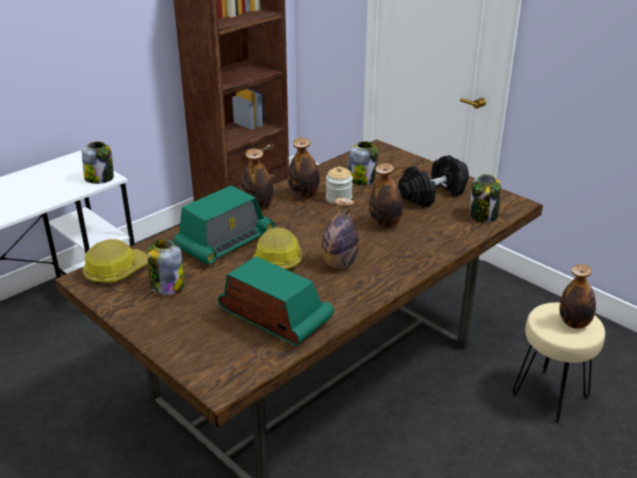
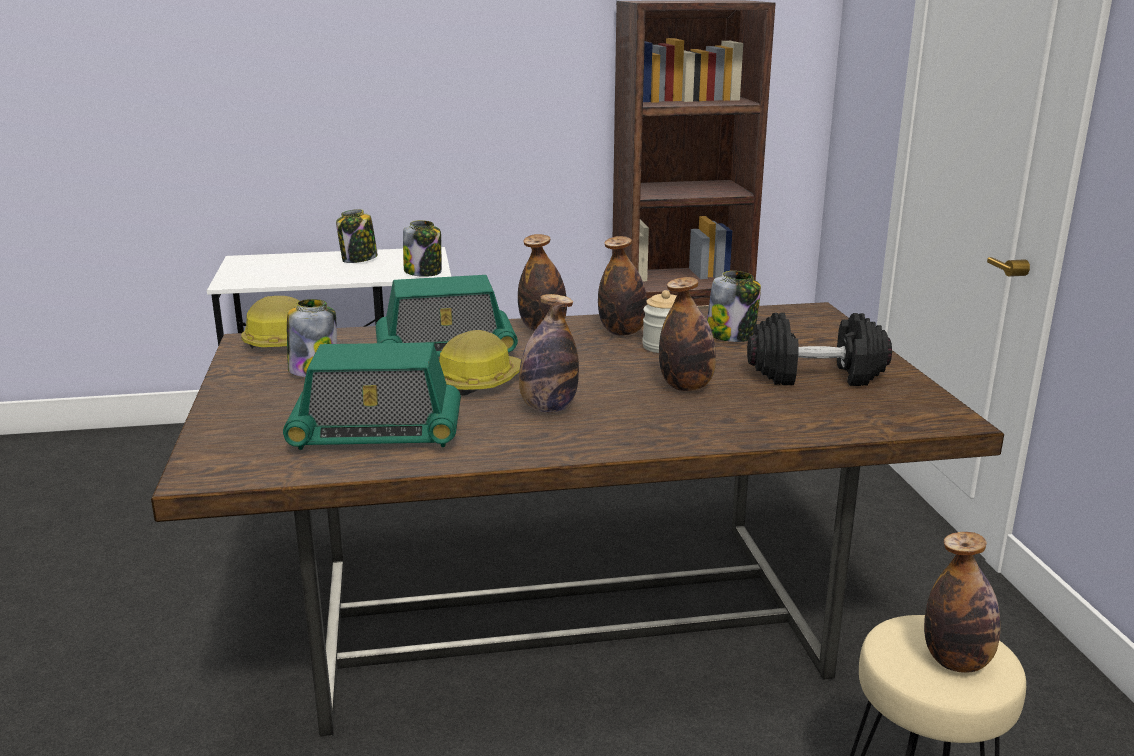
camera: 35 degrees right, 10 degrees down
radio [218,256,334,347] -> radio turned 105 degrees clockwise [283,343,461,450]
jar [470,174,501,223] -> jar moved to [336,209,378,263]

